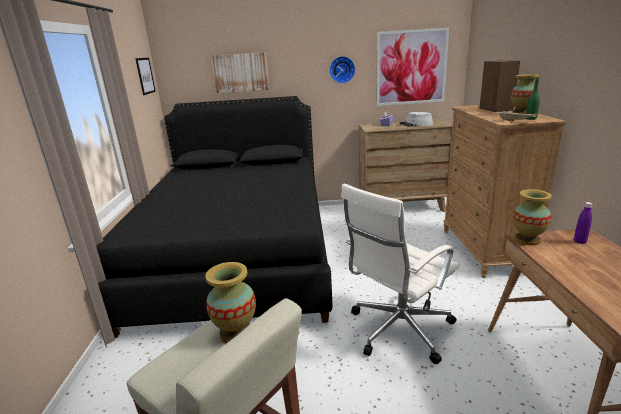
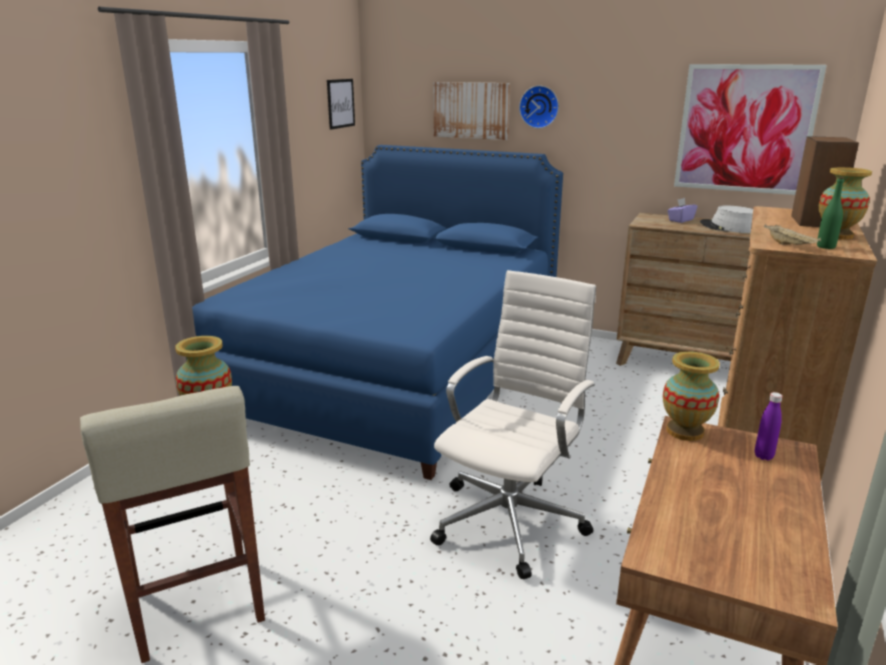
camera: 25 degrees right, 0 degrees up
black bed [96,96,333,338] -> blue bed [186,145,563,480]
wall clock [329,56,355,84] -> wall clock moved to [519,85,559,128]
white office chair [341,184,459,364] -> white office chair turned 135 degrees clockwise [430,270,596,579]

